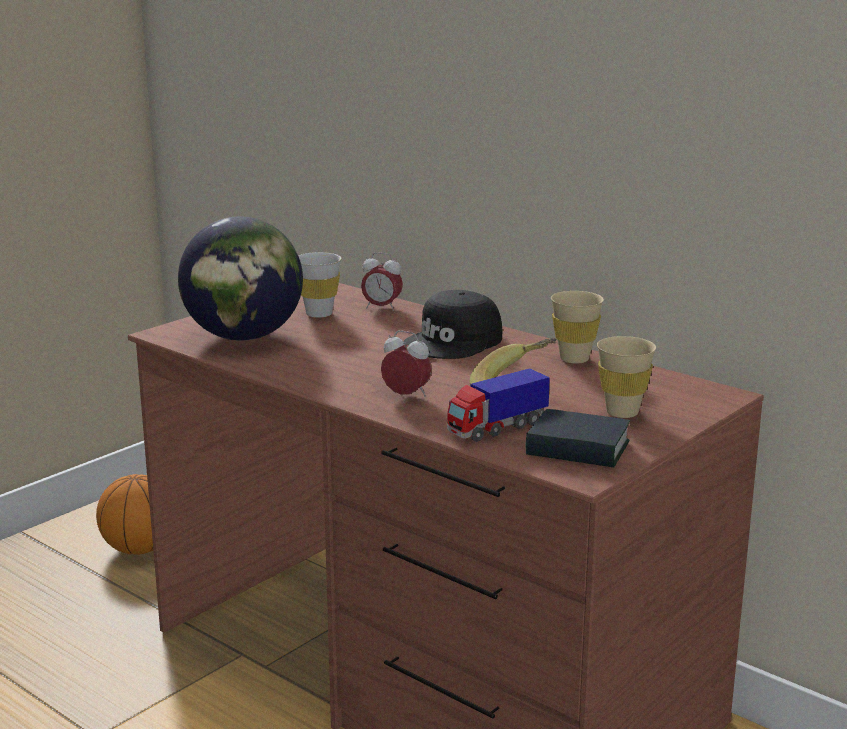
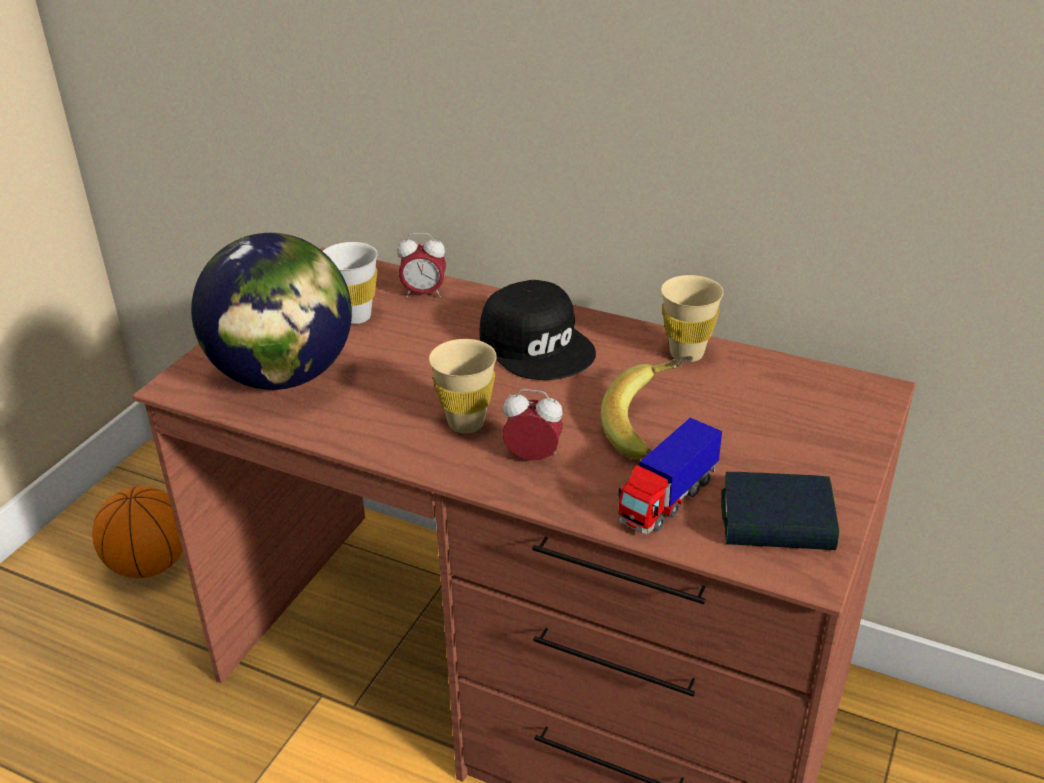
camera: 15 degrees left, 15 degrees up
black cap [404,290,502,359] -> black cap turned 60 degrees counterclockwise [479,280,596,380]
beige cup [597,336,656,418] -> beige cup moved to [429,339,497,433]

